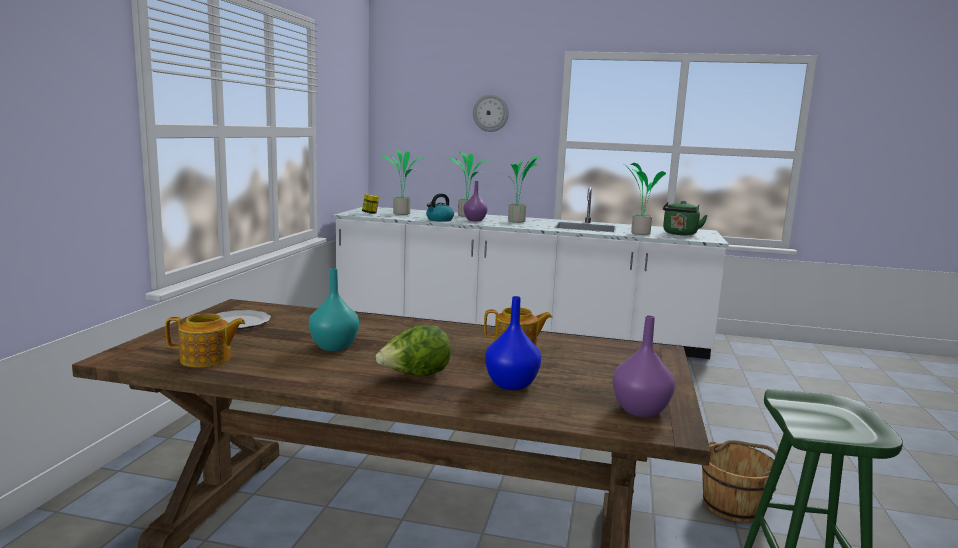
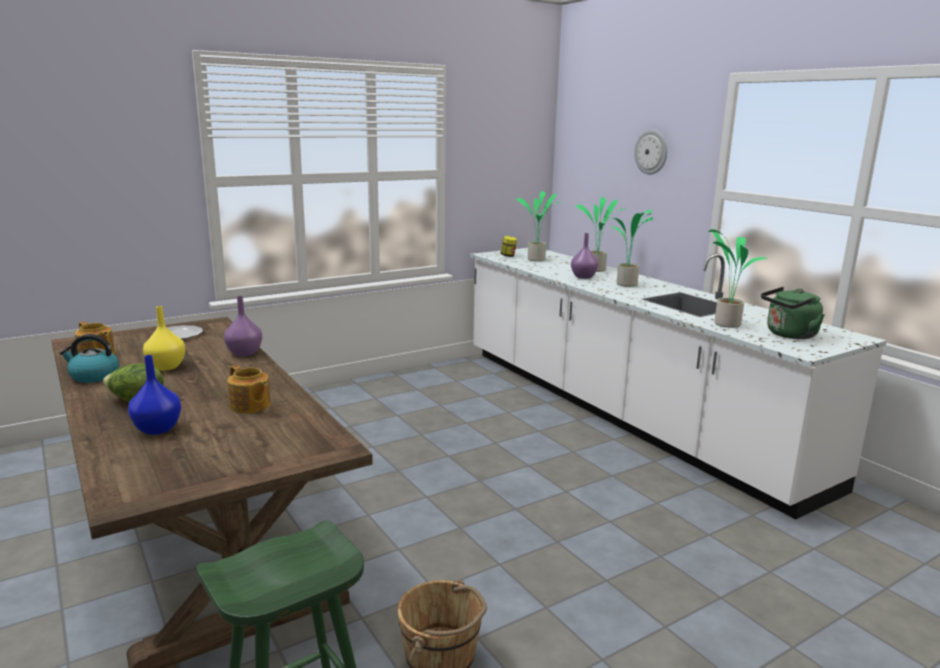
camera: 45 degrees right, 5 degrees up
turquoise vase [309,268,359,351] -> yellow vase [143,306,185,371]
kettle [426,193,454,222] -> kettle moved to [60,334,119,383]
purple vase [612,315,675,417] -> purple vase moved to [224,296,262,357]

